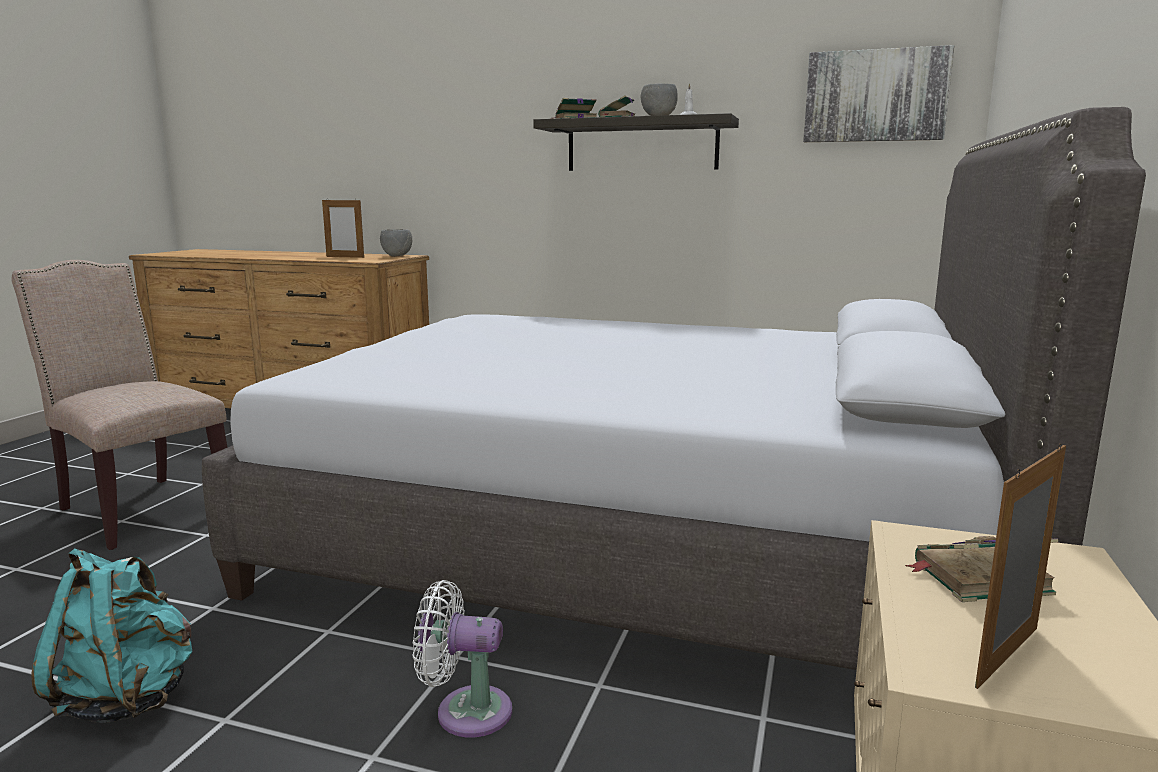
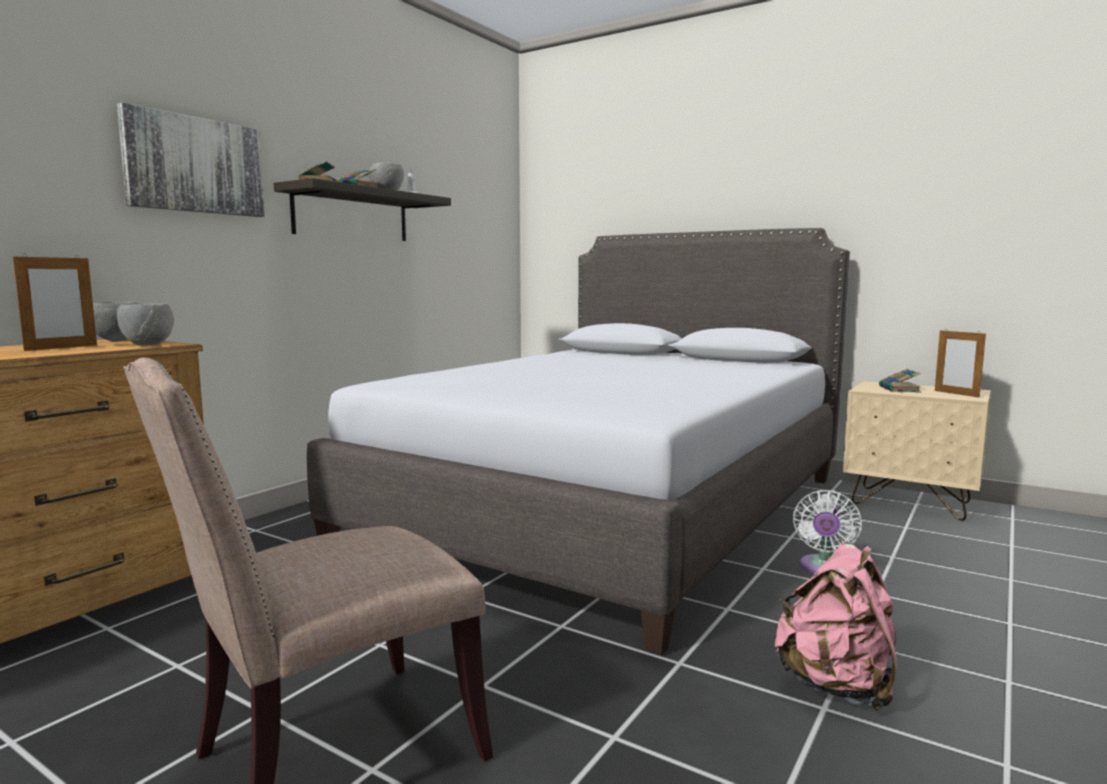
camera: 75 degrees left, 5 degrees down
turquoise backpack [31,548,192,723] -> pink backpack [775,543,896,711]
picture [803,45,954,142] -> picture moved to [117,103,265,217]
none -> grey bowl [117,303,174,346]

